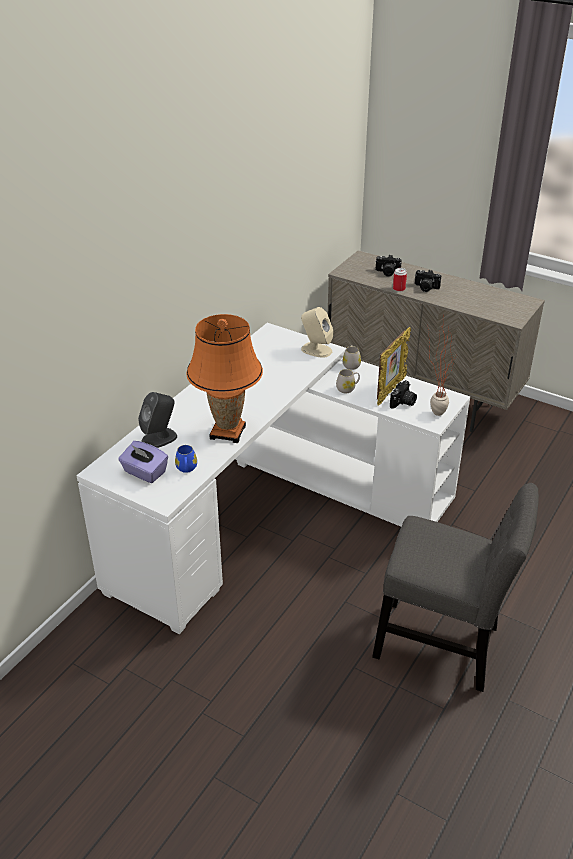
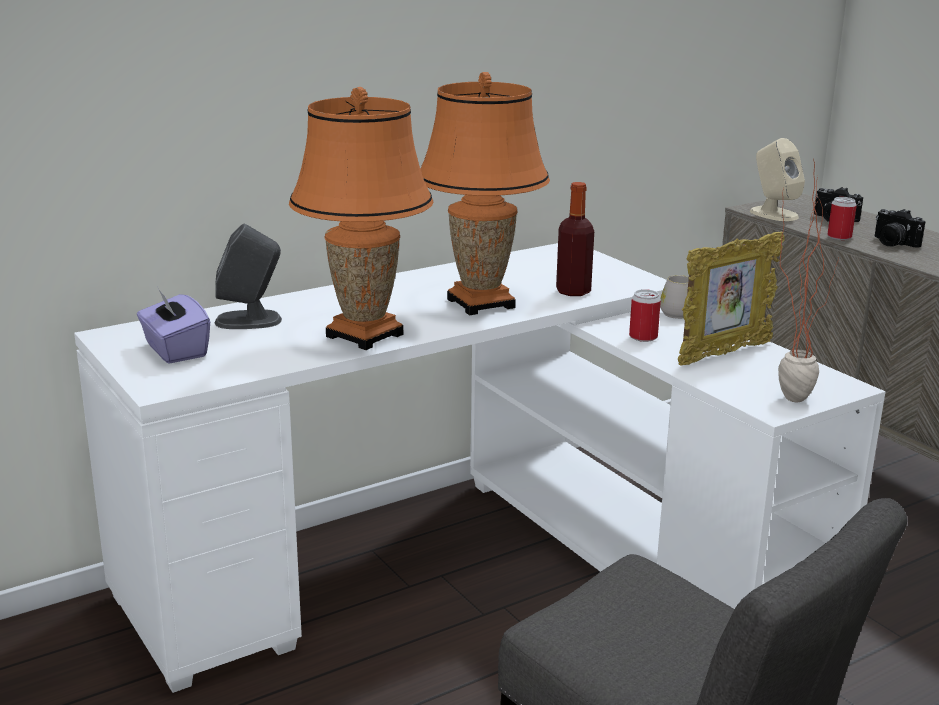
camera: 25 degrees right, 15 degrees down
blue mug [175,445,197,473] -> none
beige speaker [301,307,333,358] -> beige speaker moved to [750,138,805,221]
white mug [336,369,360,393] -> can [629,289,661,342]
camera [390,380,417,409] -> none
none -> orange table lamp [420,72,550,315]
none -> bottle [556,182,594,296]

